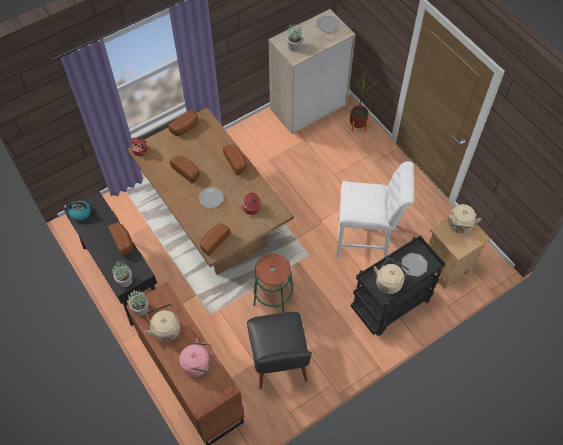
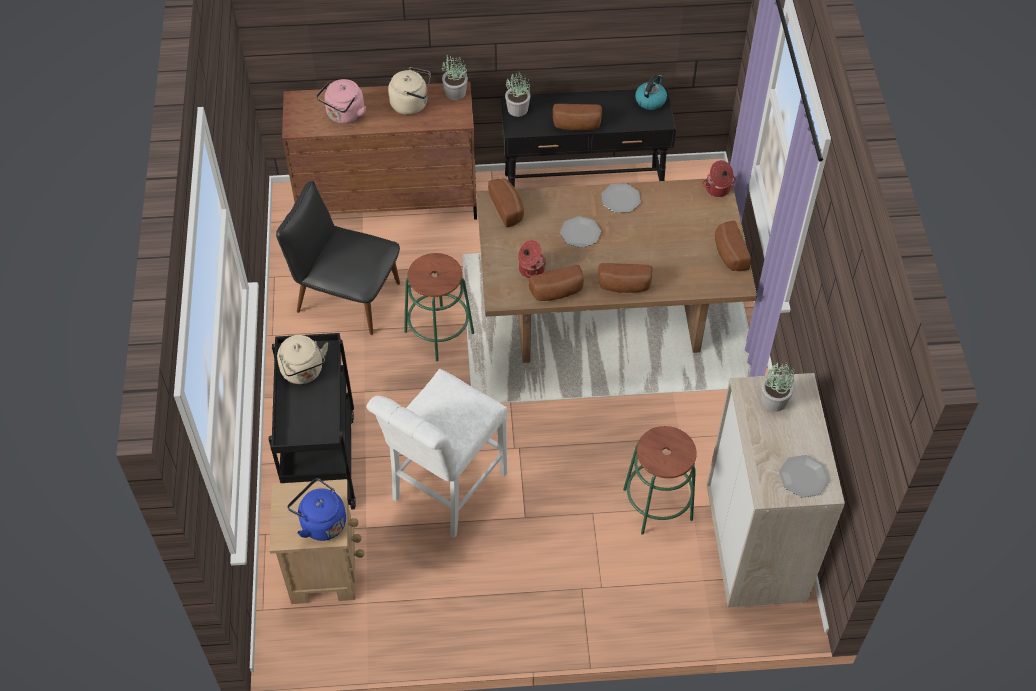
camera: 120 degrees right, 5 degrees down
bread [170,155,199,184] -> bread moved to [529,265,584,301]
potted plant [349,71,376,132] -> none
plate [401,253,428,277] -> plate moved to [602,183,641,213]
beige kettle [448,204,482,233] -> blue kettle [287,478,346,541]
none -> green stool [623,426,697,535]

